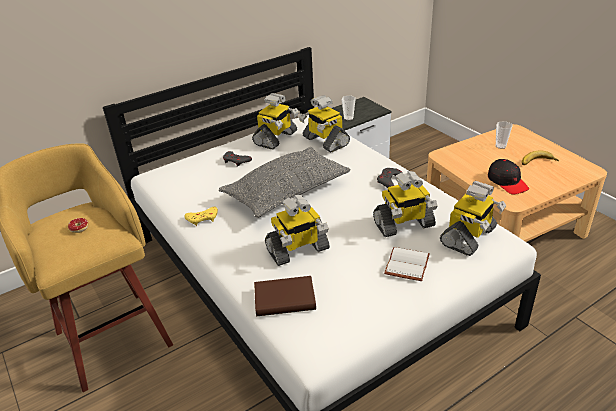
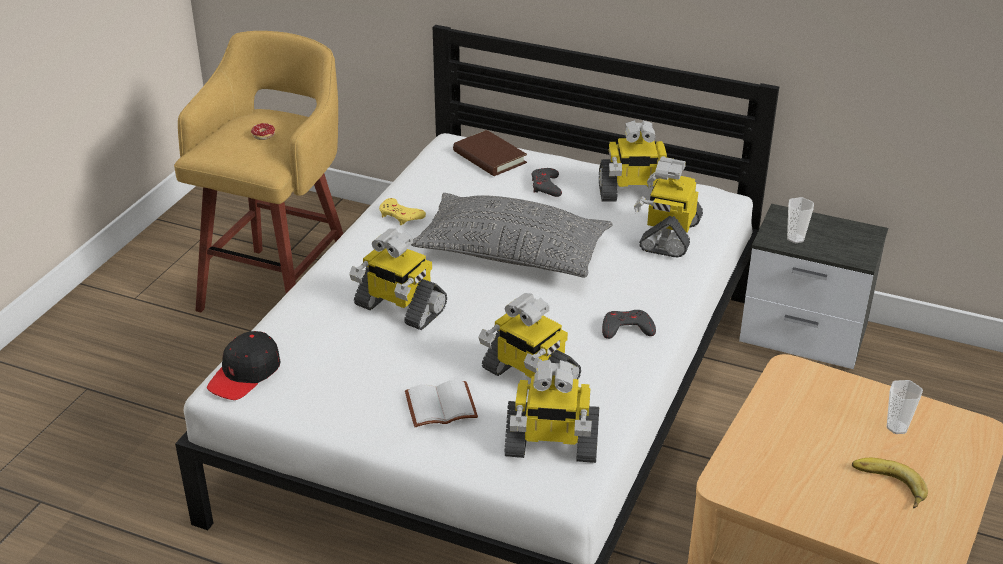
camera: 55 degrees right, 0 degrees up
brown book [254,276,316,316] -> brown book moved to [453,130,527,176]
black cap [488,159,529,195] -> black cap moved to [207,331,281,400]

